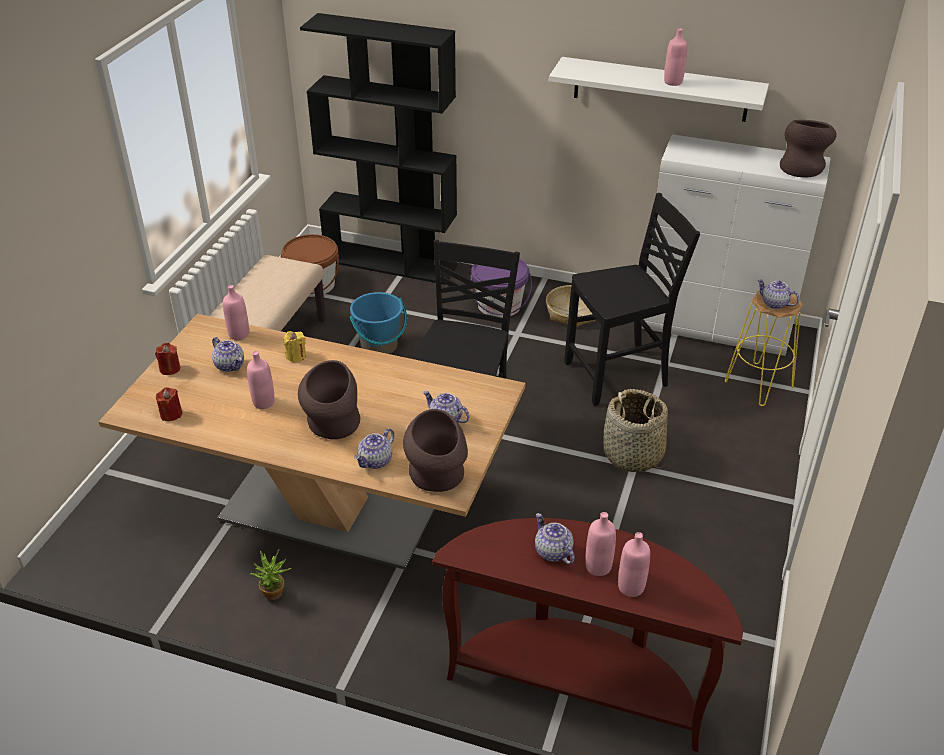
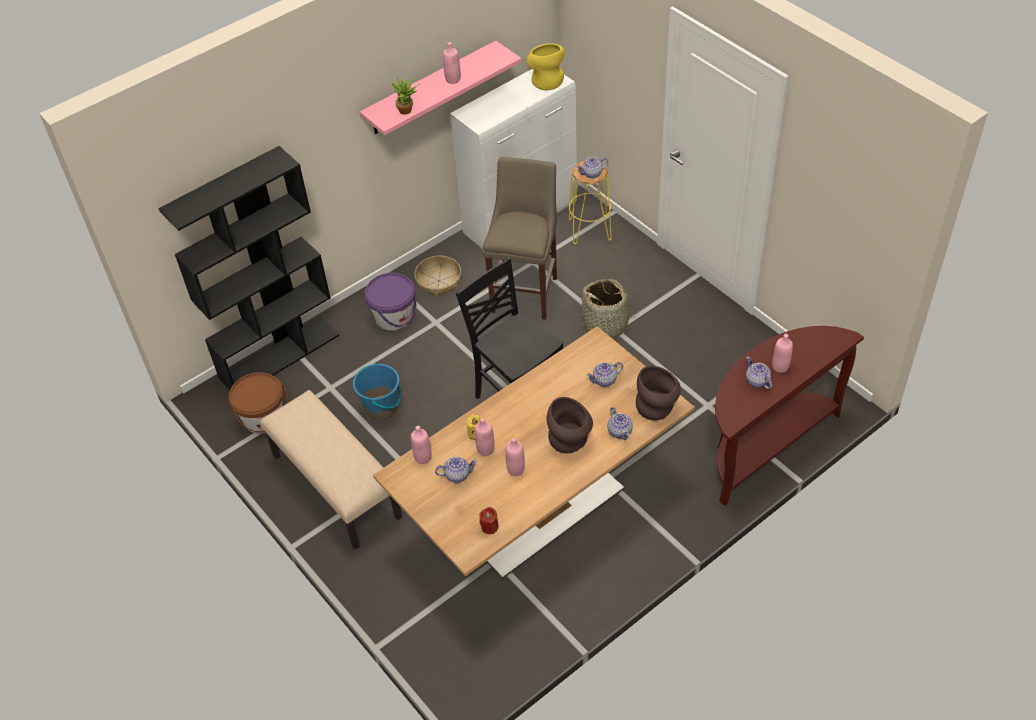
camera: 55 degrees left, 10 degrees up
red candle [155,343,180,375] -> none
potted plant [250,549,292,600] -> potted plant moved to [391,76,418,115]
teapot [535,513,574,564] -> teapot turned 60 degrees clockwise [746,356,772,389]
white shelf [549,57,769,122] -> pink shelf [360,41,521,135]
black chair [564,193,700,406] -> beige stool [482,157,557,320]
pink bottle [618,532,650,597] -> pink bottle moved to [475,418,495,456]
brown vase [780,120,837,178] -> yellow vase [527,43,565,90]

